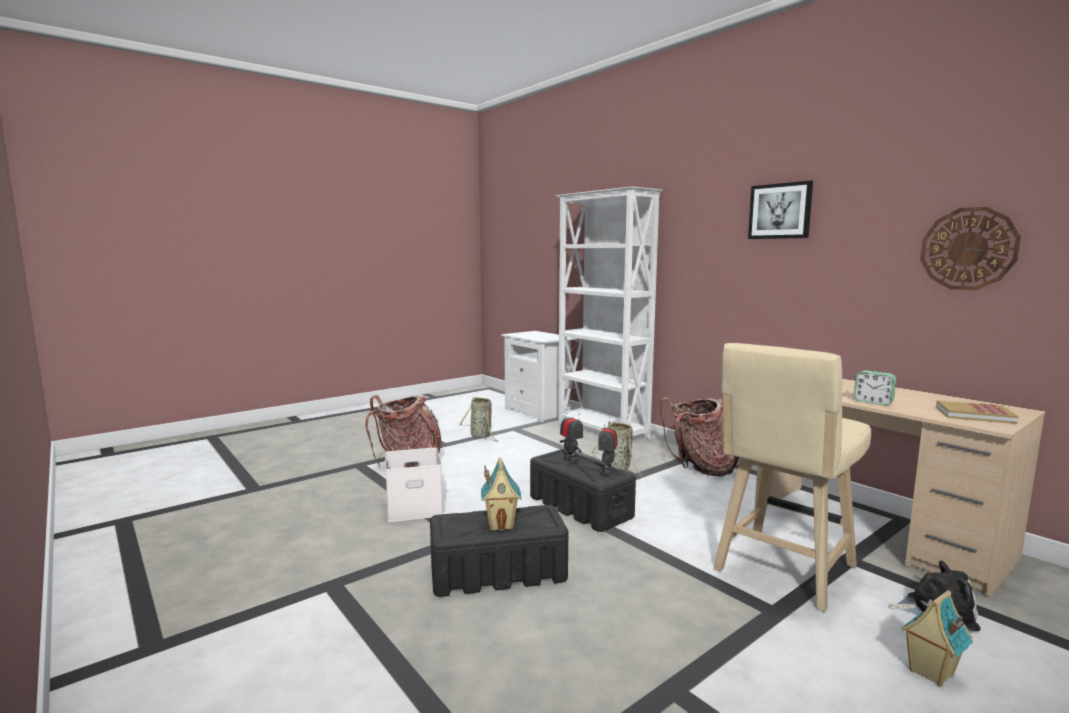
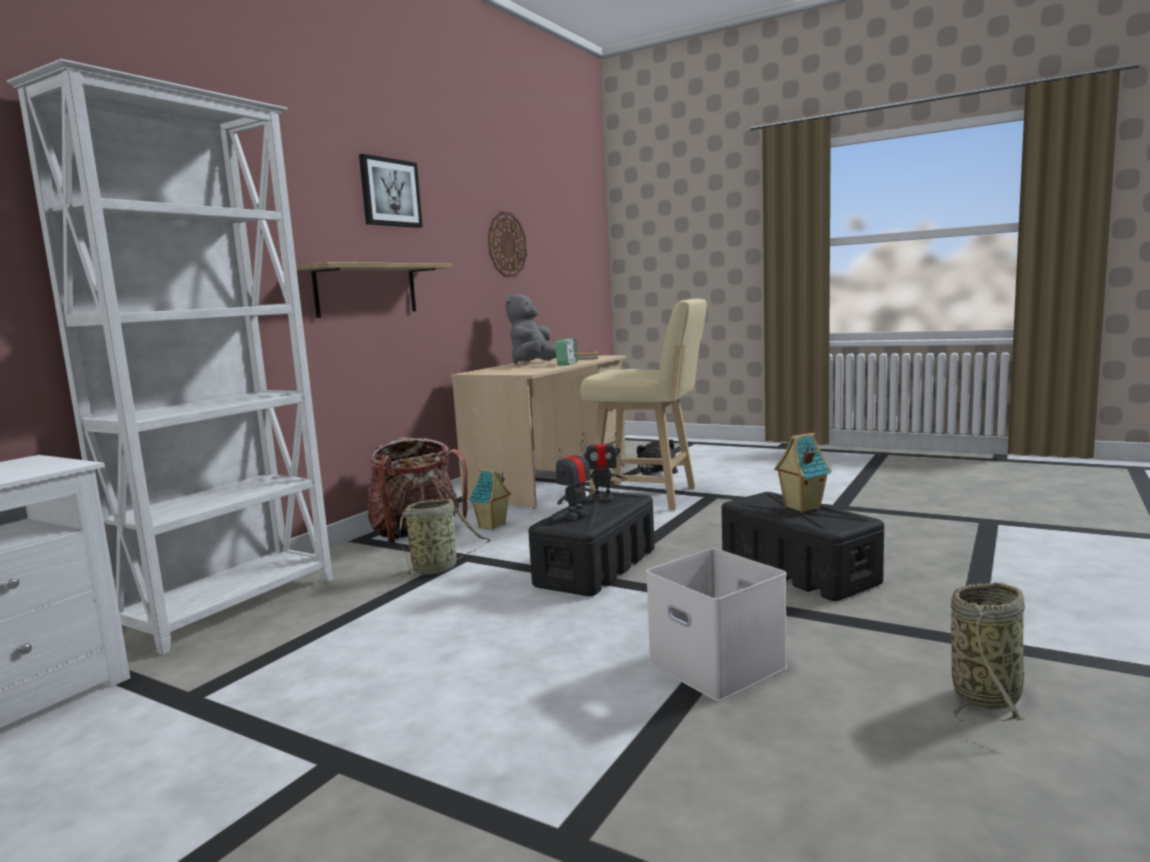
camera: 110 degrees left, 0 degrees up
backpack [365,395,441,467] -> none
basket [459,397,497,442] -> basket moved to [951,582,1025,723]
toy house [901,590,973,687] -> toy house moved to [468,468,511,530]
none -> shelf [296,262,452,318]
none -> grey plush toy [505,293,556,364]

